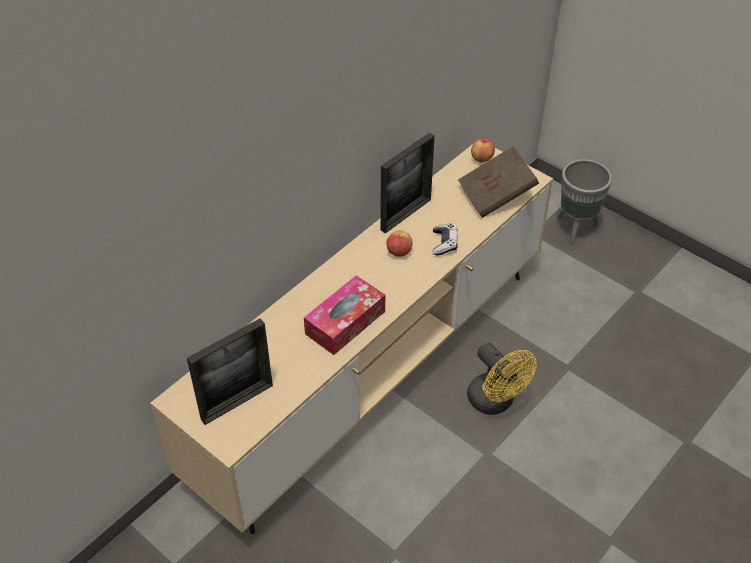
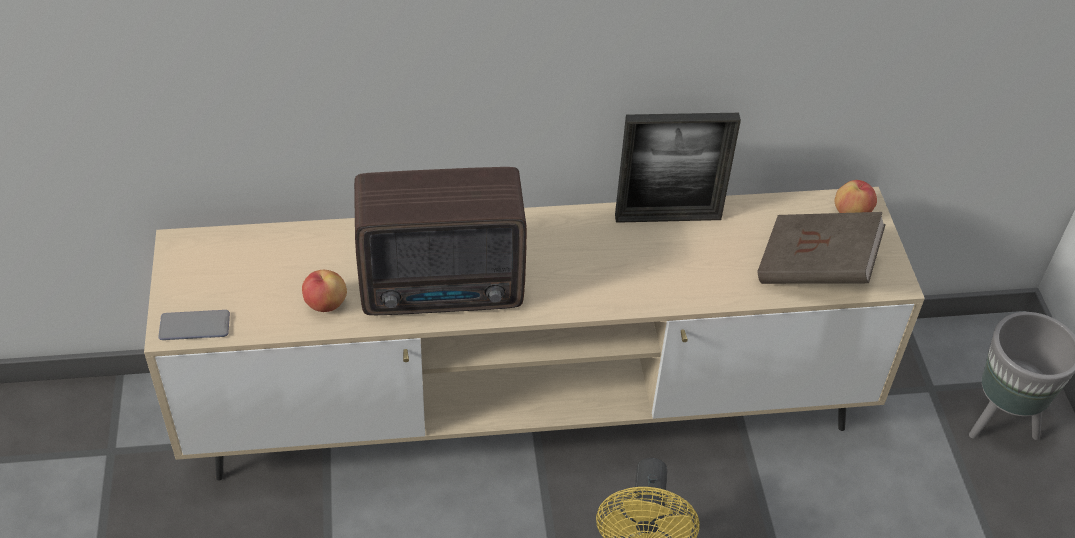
camera: 40 degrees right, 0 degrees up
picture frame [187,318,273,425] -> none
tissue box [304,275,385,355] -> radio [354,167,527,315]
apple [386,230,413,257] -> apple moved to [302,270,347,312]
game controller [432,224,458,255] -> none
none -> phone [158,310,230,340]

